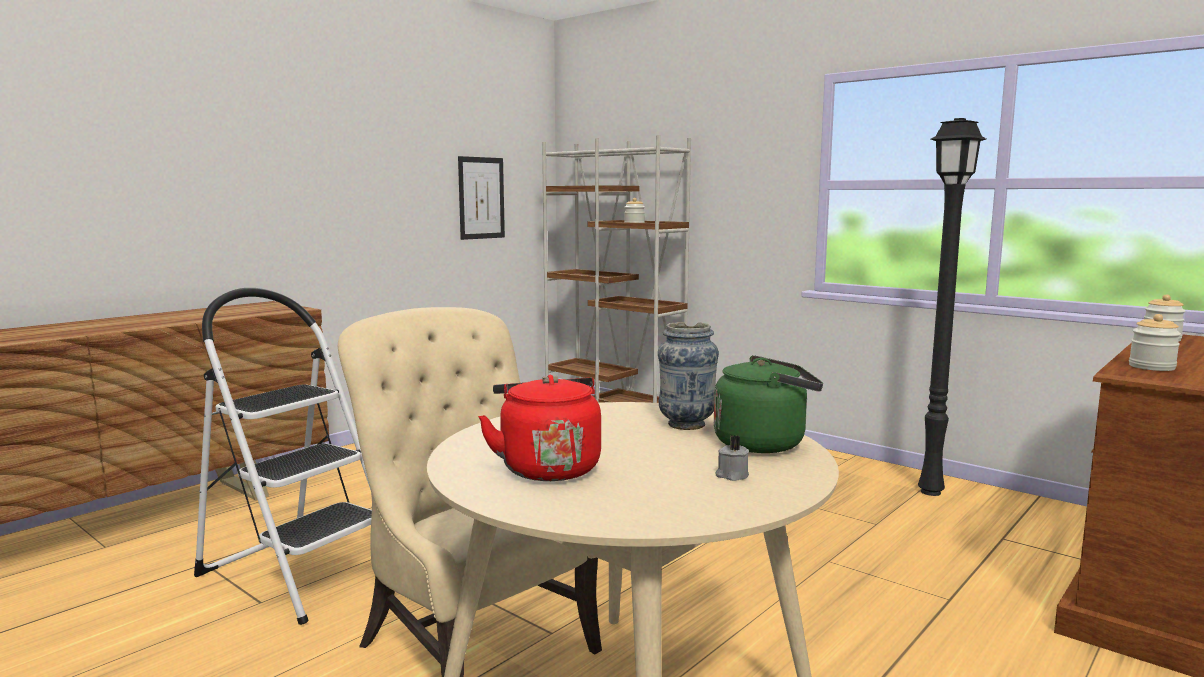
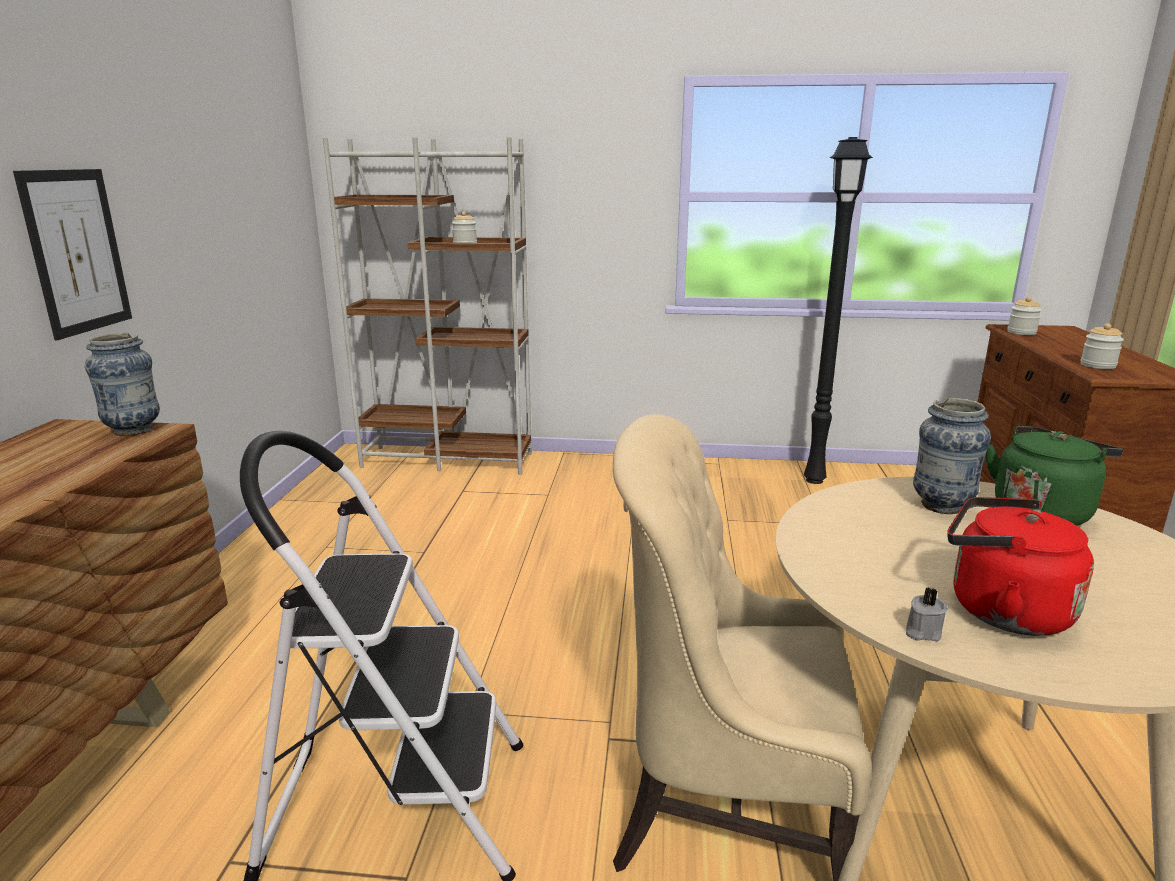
camera: 35 degrees left, 10 degrees up
picture [458,156,505,240] -> picture moved to [13,169,132,340]
grey candle [715,436,749,481] -> grey candle moved to [906,587,948,641]
none -> vase [85,333,160,436]

